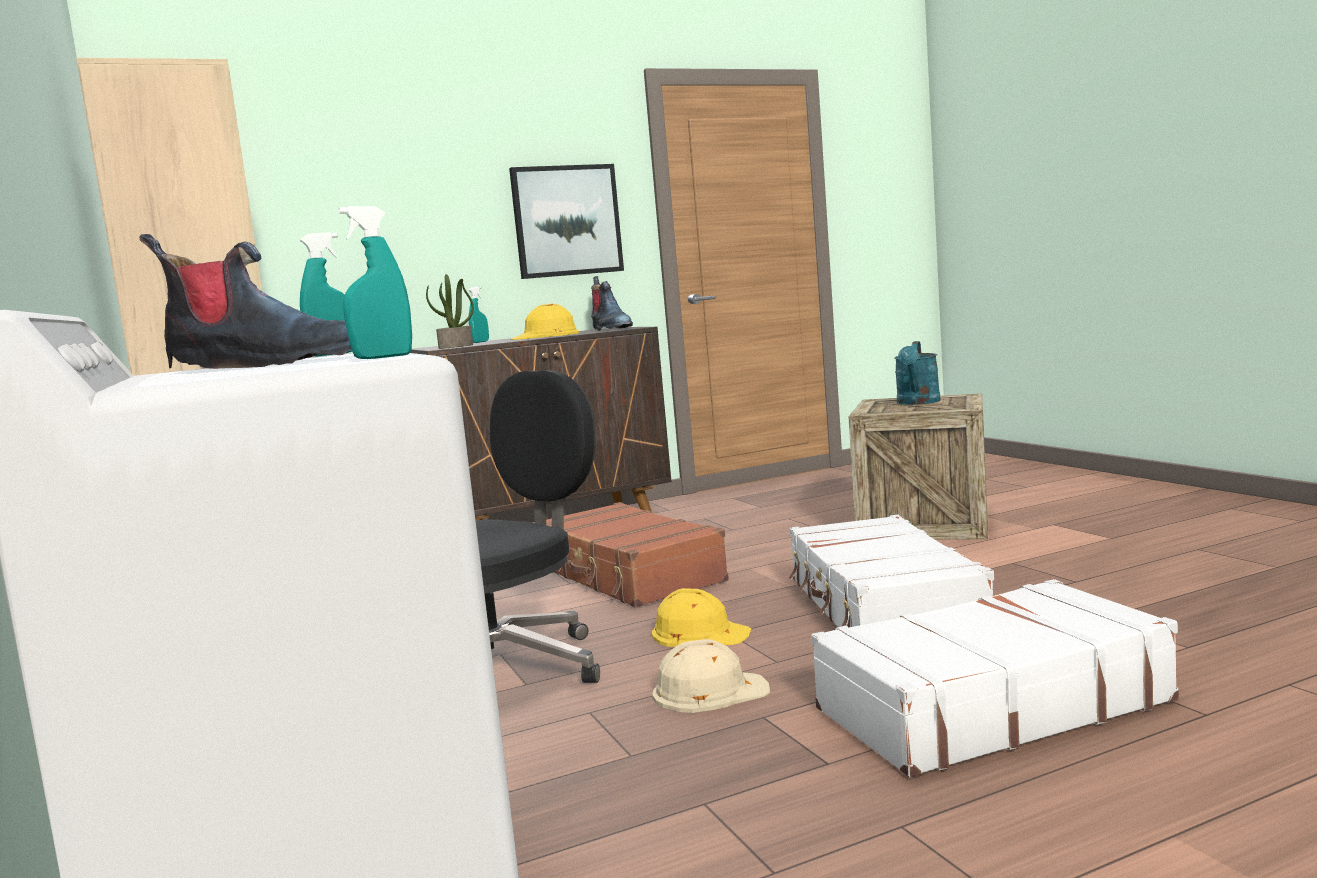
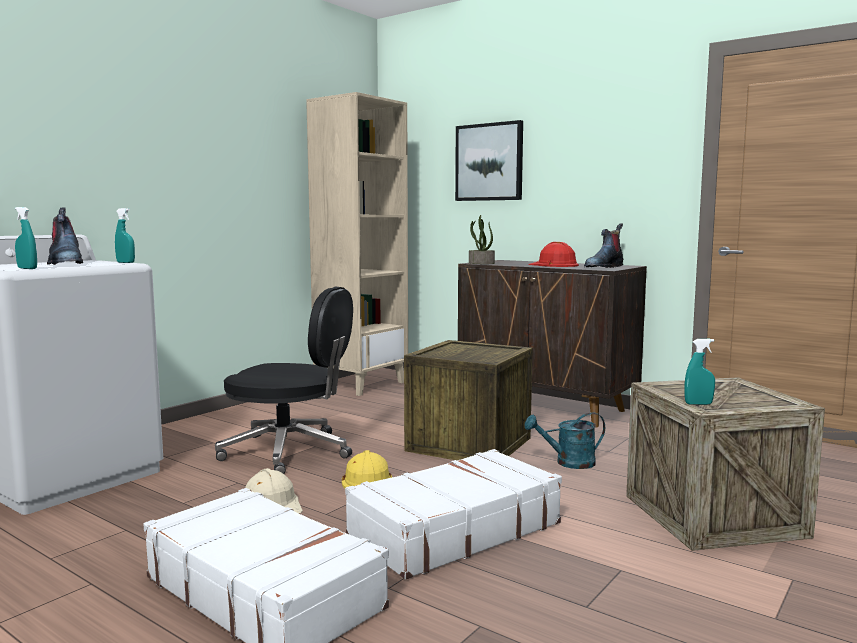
camera: 60 degrees right, 0 degrees up
turquoise spray bottle [468,287,489,343] -> turquoise spray bottle moved to [685,339,715,405]
picture [509,164,624,279] -> picture moved to [455,120,523,201]
yellow hard hat [511,304,579,340] -> red hard hat [528,242,579,267]
brown suitcase [546,502,729,608] -> crate [404,340,533,460]
turquoise watering can [894,341,940,405] -> turquoise watering can moved to [525,412,605,469]

